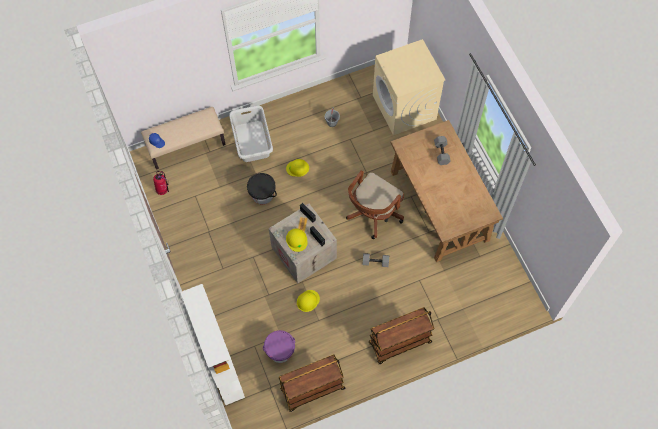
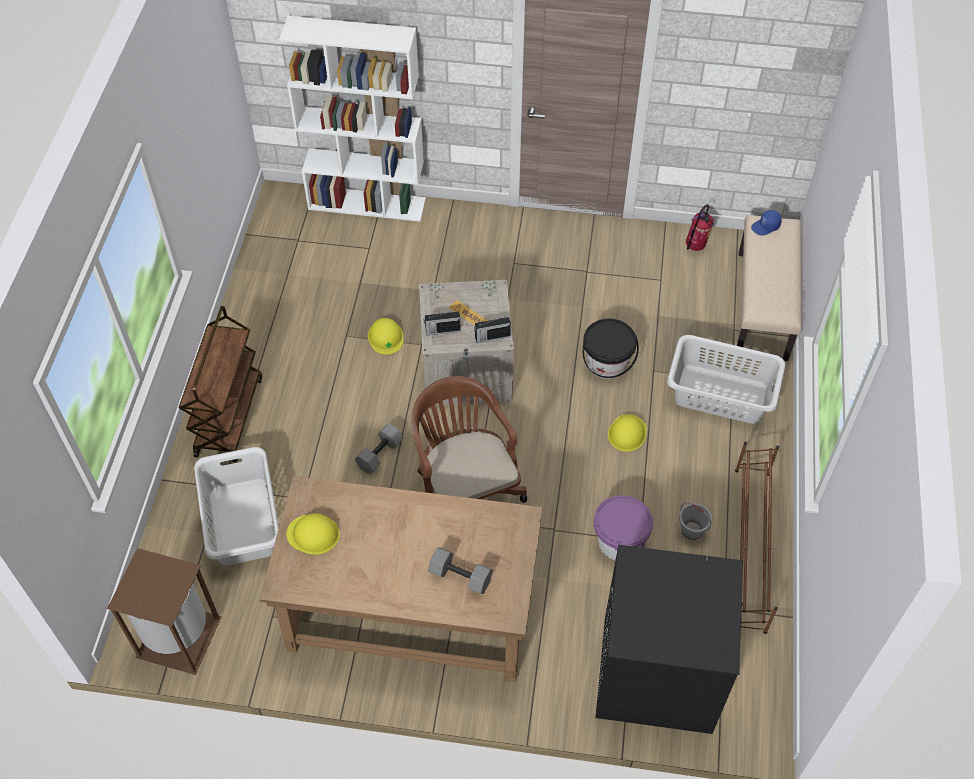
camera: 120 degrees right, 10 degrees down
purple bucket [263,330,295,363] -> purple bucket moved to [594,495,653,560]
brown cart [279,355,345,412] -> none
yellow hard hat [286,228,308,252] -> yellow hard hat moved to [286,513,340,555]
beige washing machine [373,39,445,135] -> black washing machine [596,545,742,734]
none -> brown trash can [107,548,222,675]
none -> grey laundry basket [194,447,279,565]
none -> brown shoe rack [735,442,779,634]

